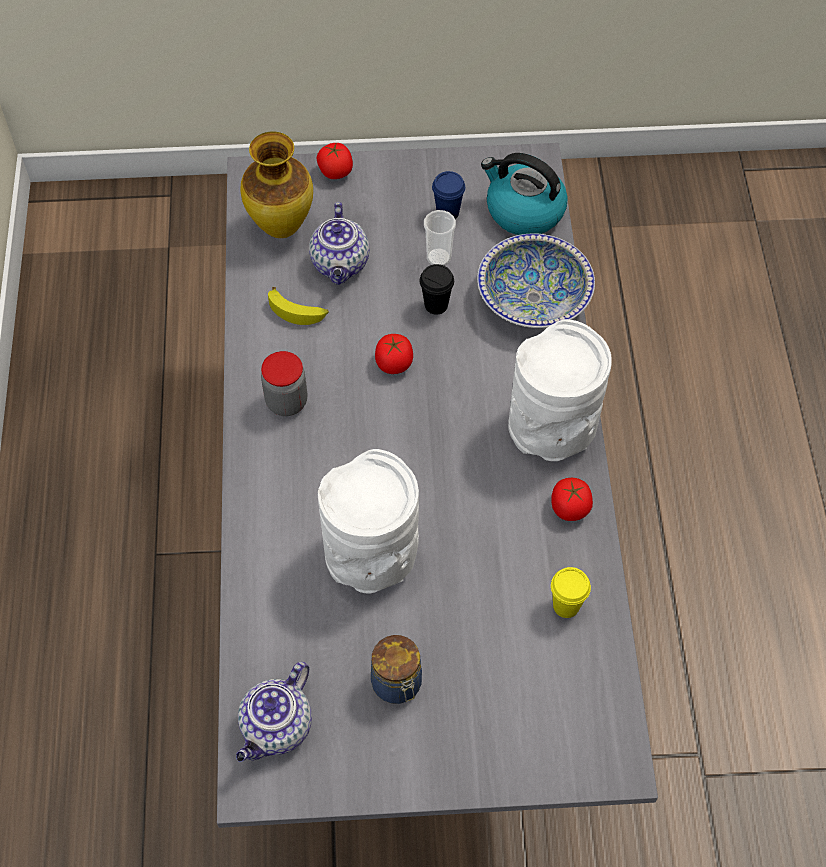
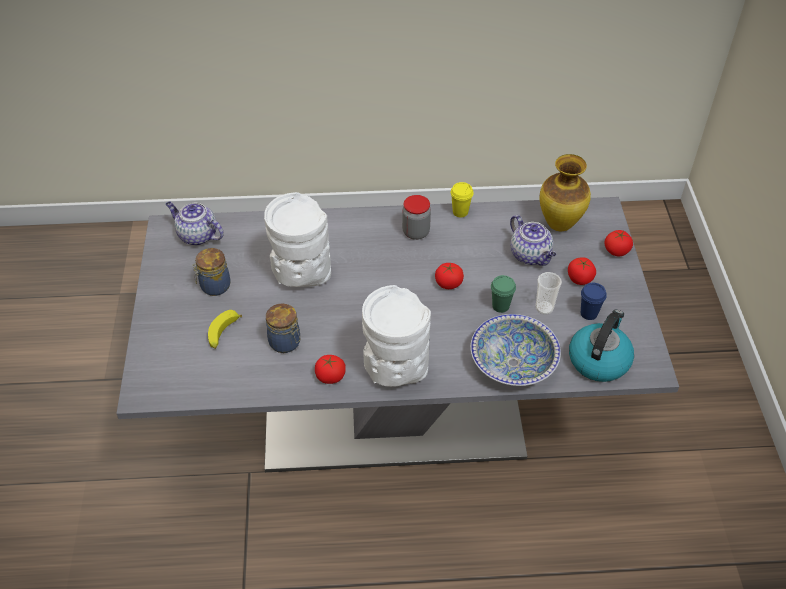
camera: 90 degrees right, 10 degrees down
banana [268,287,329,325] -> banana moved to [208,310,242,349]
teapot [309,202,370,285] -> teapot turned 120 degrees counterclockwise [510,215,556,266]
black cup [419,264,454,315] -> green cup [491,275,516,313]
yellow cup [551,567,591,618] -> yellow cup moved to [451,182,474,218]
none -> jar [266,303,300,353]
none -> tomato [568,257,596,285]

